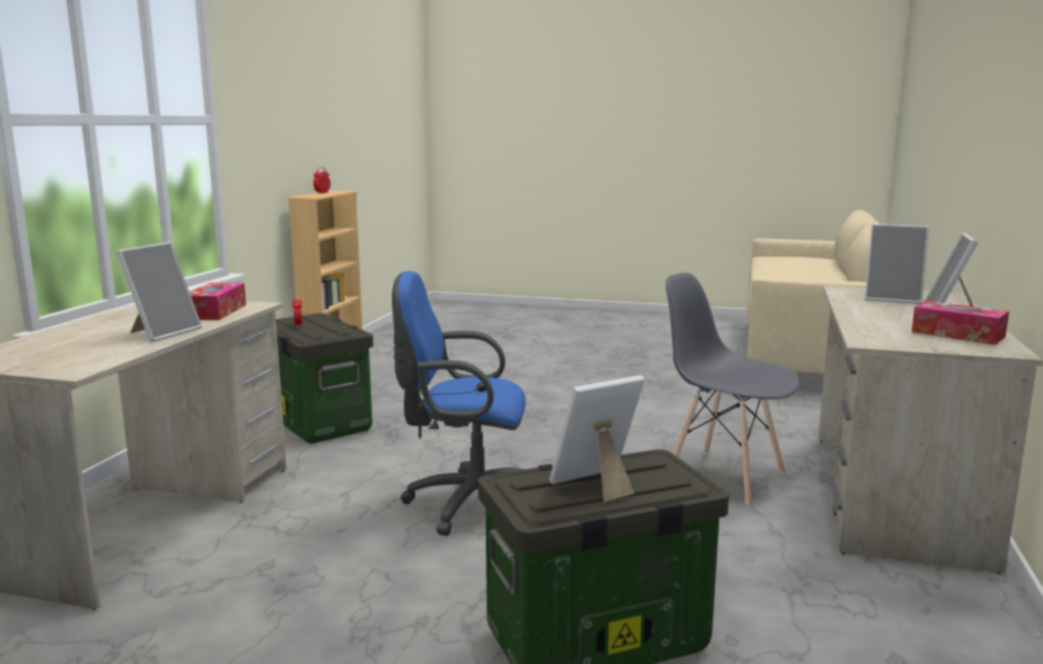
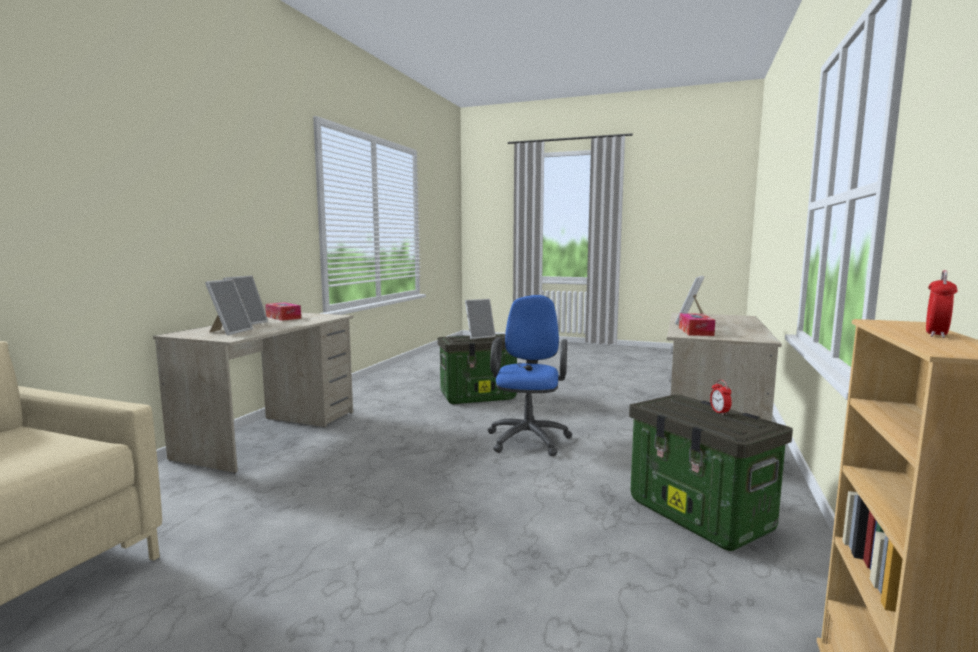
camera: 175 degrees left, 5 degrees down
blue office chair [392,271,526,536] -> blue office chair turned 90 degrees counterclockwise [488,295,572,456]
grey chair [665,273,800,504] -> none
picture frame [865,224,929,304] -> picture frame turned 75 degrees clockwise [205,279,253,336]

